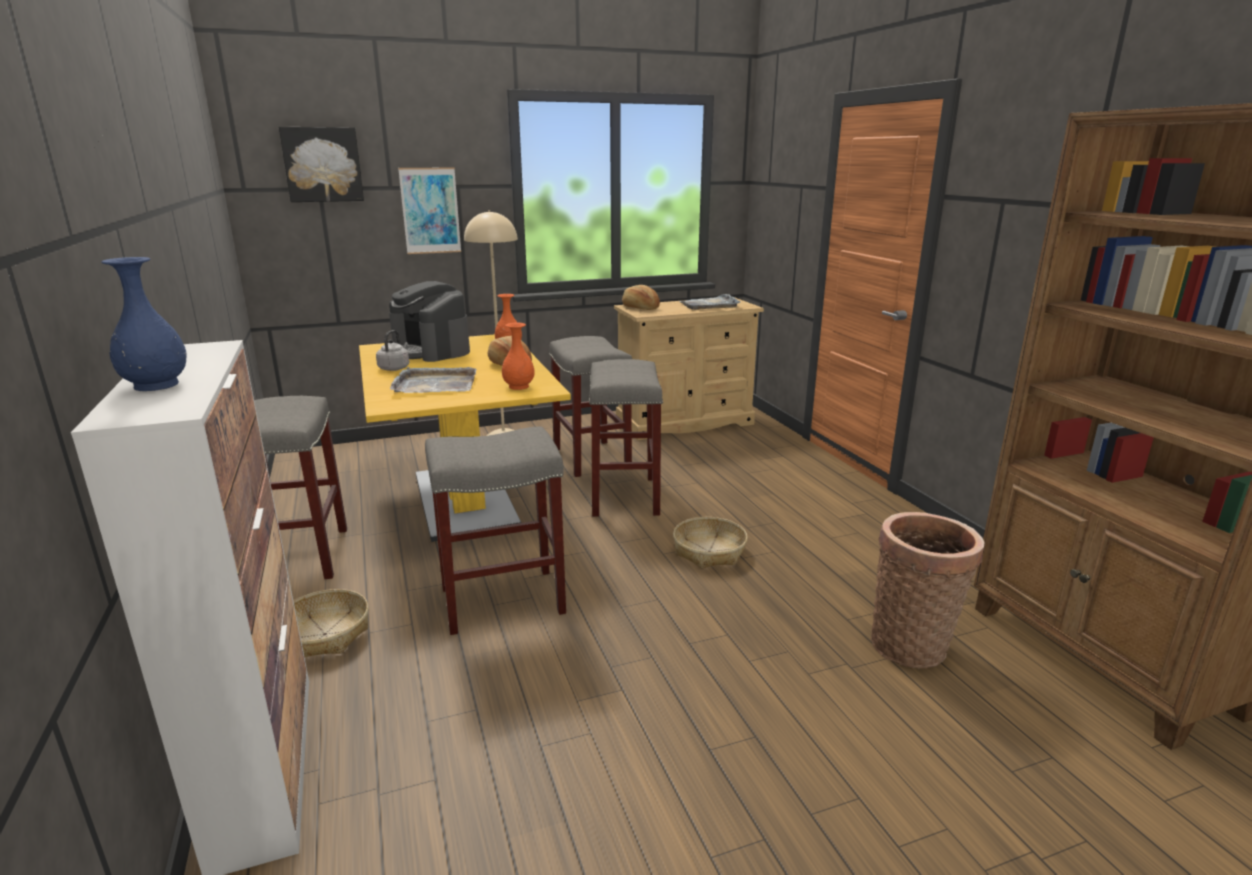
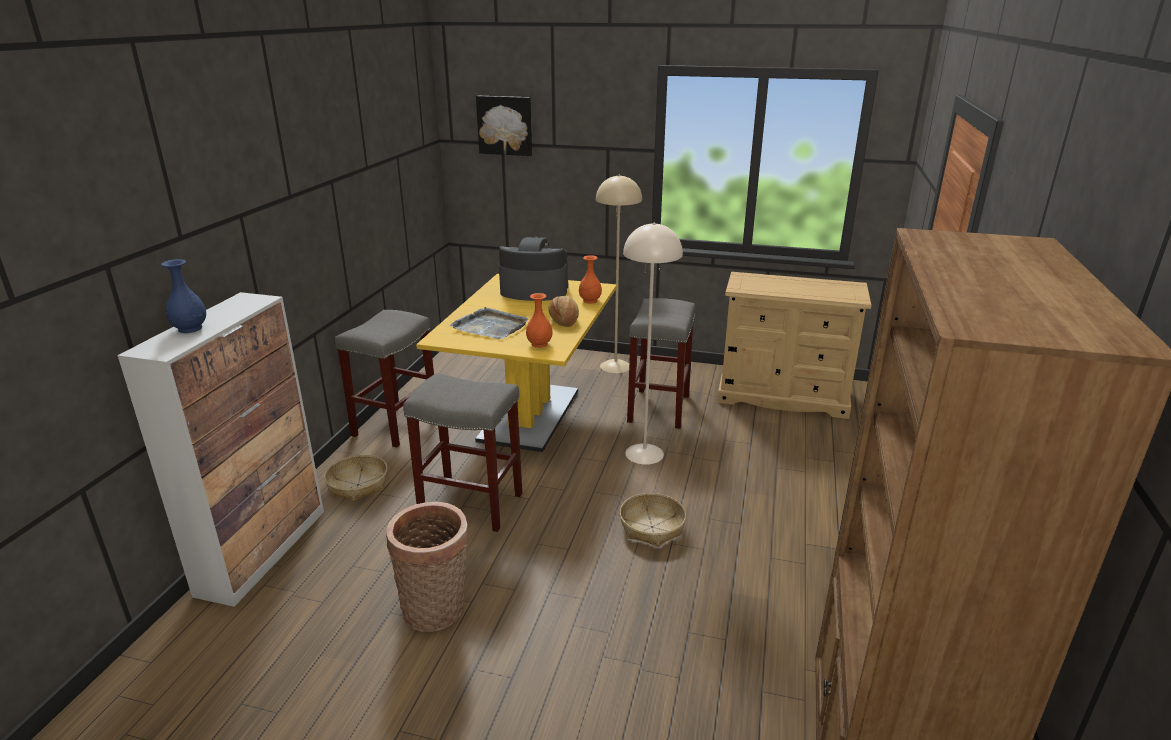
camera: 35 degrees right, 5 degrees up
grey kettle [376,330,409,371] -> none
coffee machine [389,281,470,362] -> coffee machine turned 105 degrees clockwise [499,236,568,301]
picture [398,167,461,254] -> none
grey stool [589,359,663,517] -> beige floor lamp [623,223,683,465]
bread [622,285,660,310] -> none
grey tray [679,294,741,310] -> none
basket [871,512,985,668] -> basket moved to [386,502,469,632]

